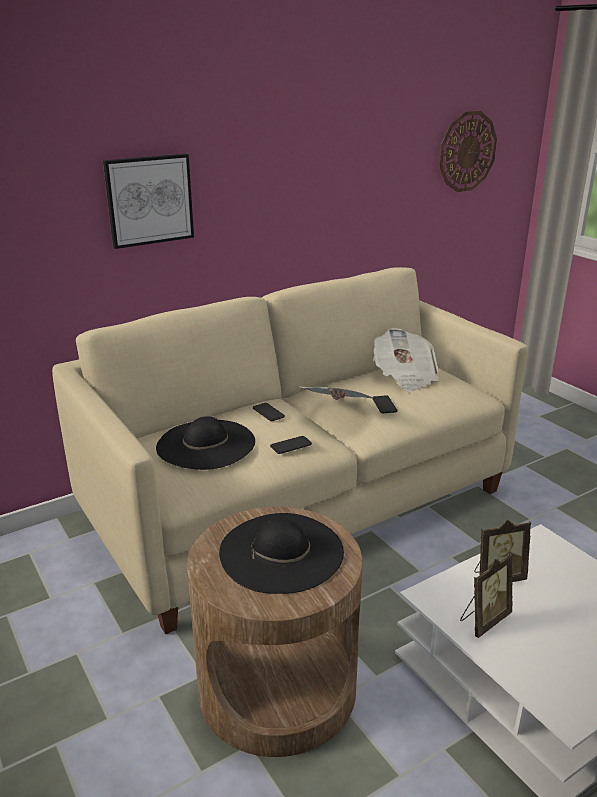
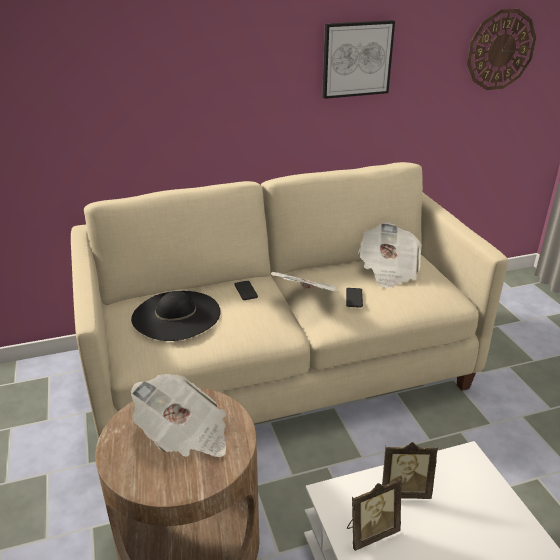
camera: 15 degrees right, 5 degrees up
picture [103,154,194,249] -> picture moved to [322,20,395,99]
black hat [219,513,344,594] -> newspaper [131,374,226,457]
phone [270,436,312,454] -> none

